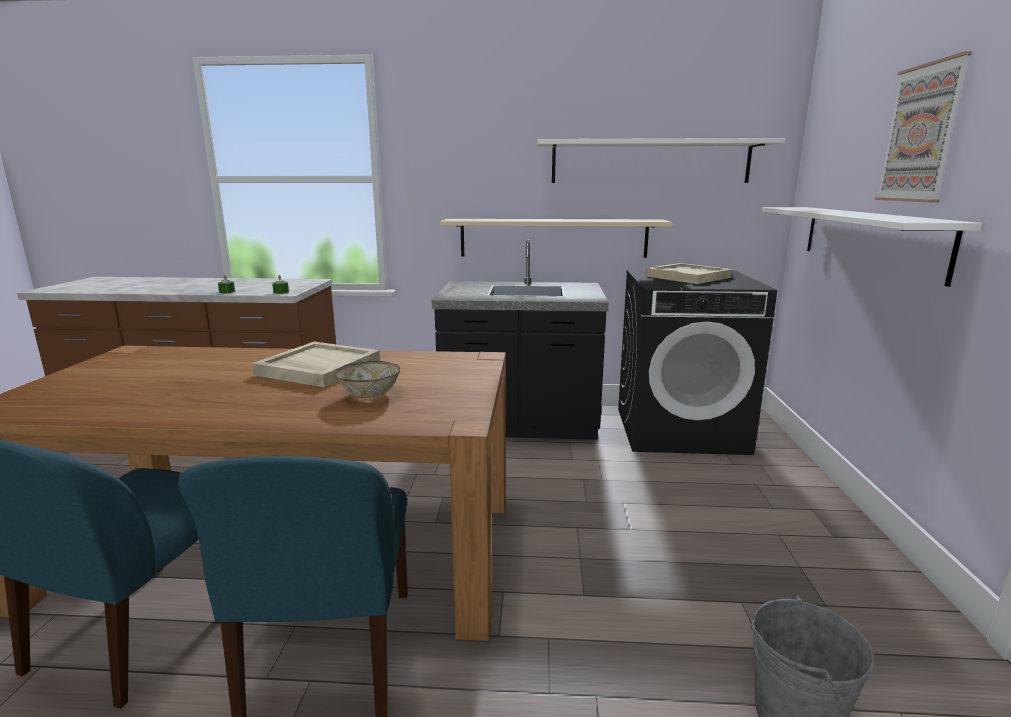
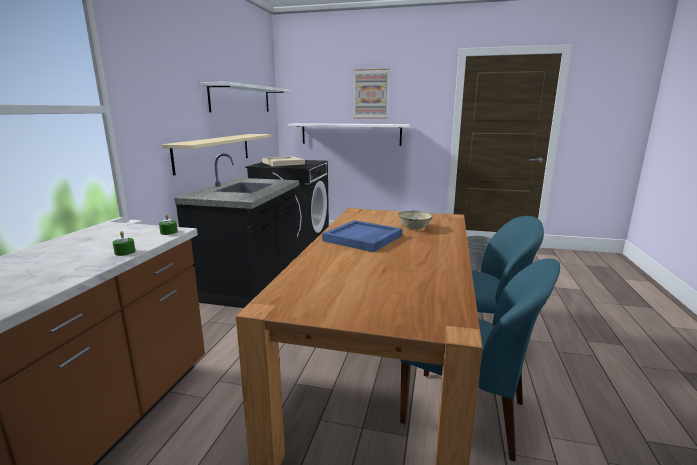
camera: 80 degrees left, 0 degrees up
beige tray [252,342,380,387] -> blue tray [322,220,402,252]

